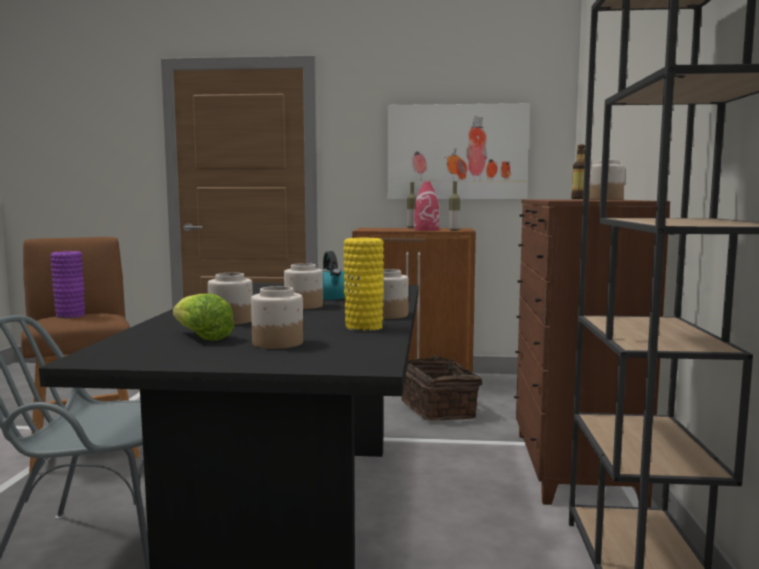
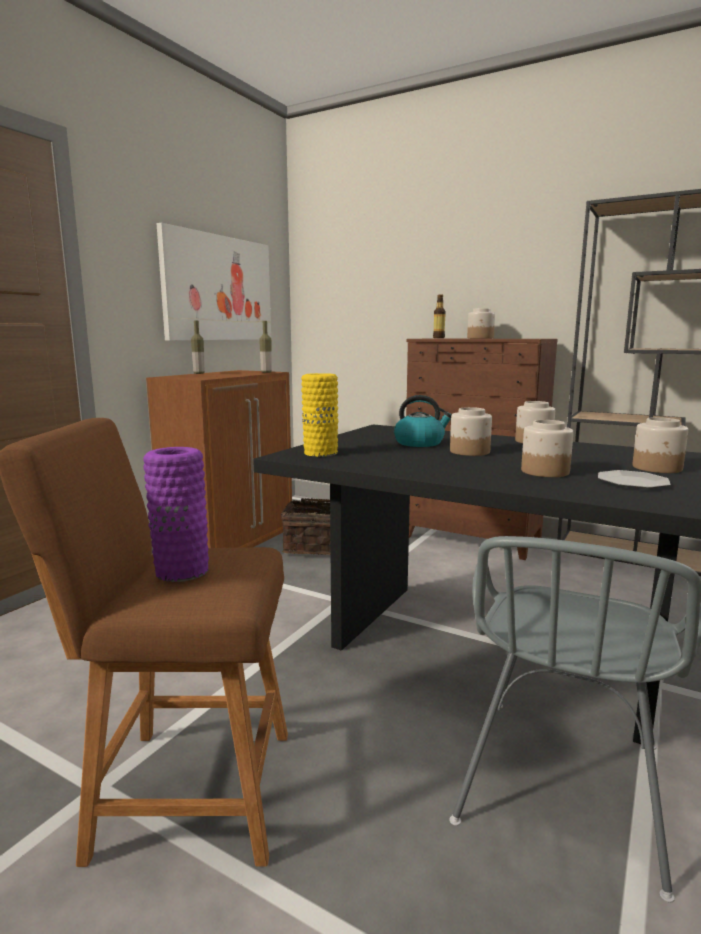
camera: 65 degrees left, 5 degrees up
lettuce [173,293,234,341] -> plate [598,470,671,488]
yellow vase [344,238,384,332] -> yellow vase moved to [301,373,338,457]
red vase [414,181,439,231] -> none

